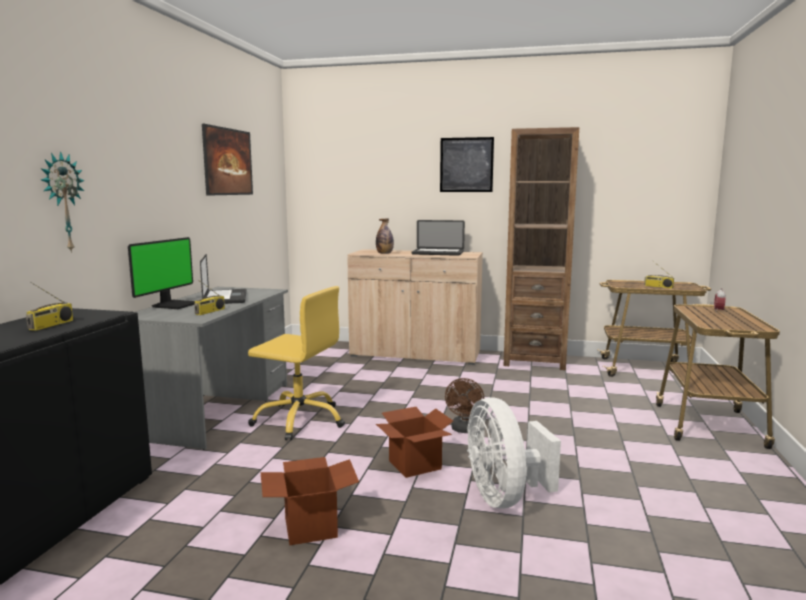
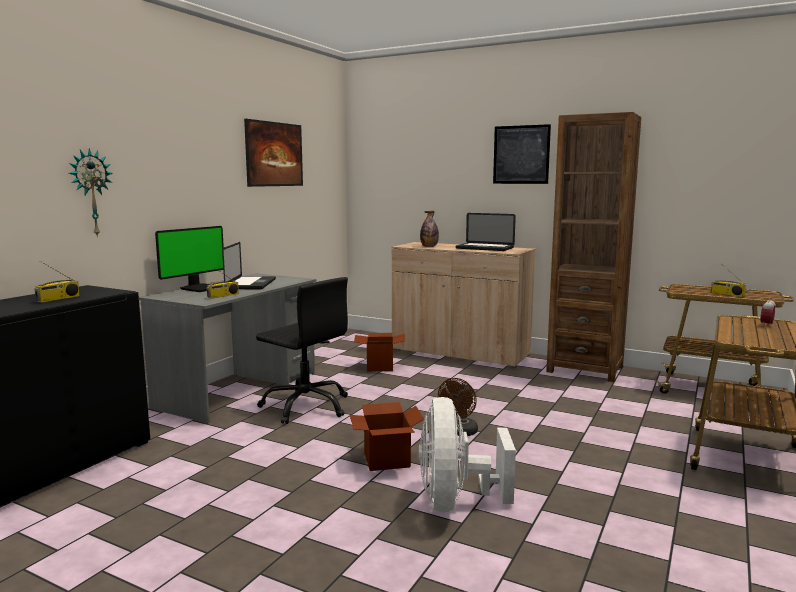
camera: 15 degrees right, 0 degrees up
yellow office chair [248,286,345,440] -> black office chair [256,277,348,424]
cardboard box [261,457,359,546] -> cardboard box moved to [354,333,406,371]

